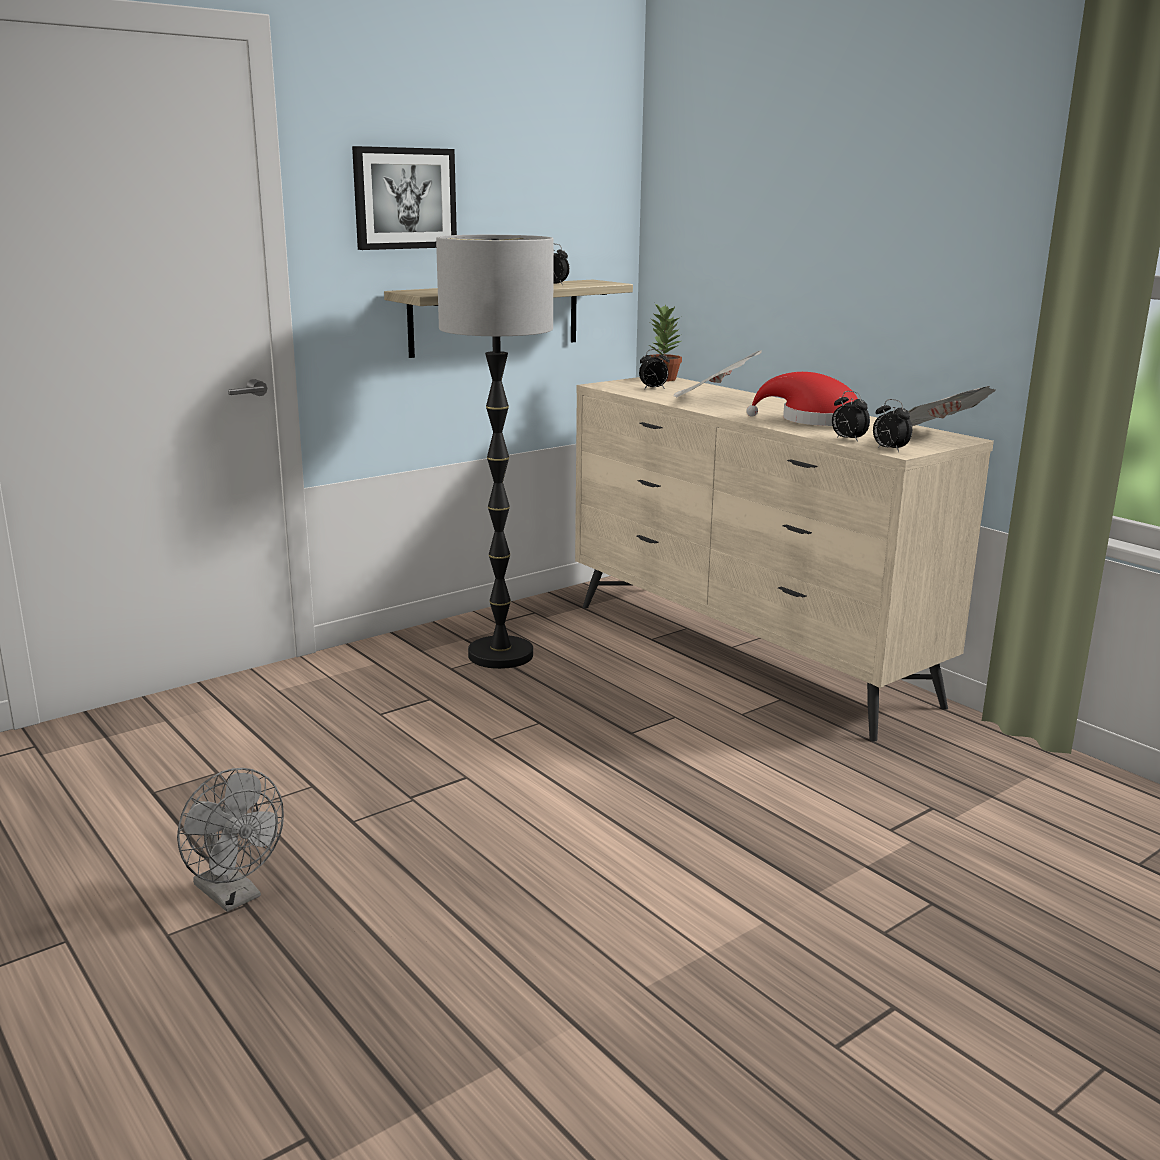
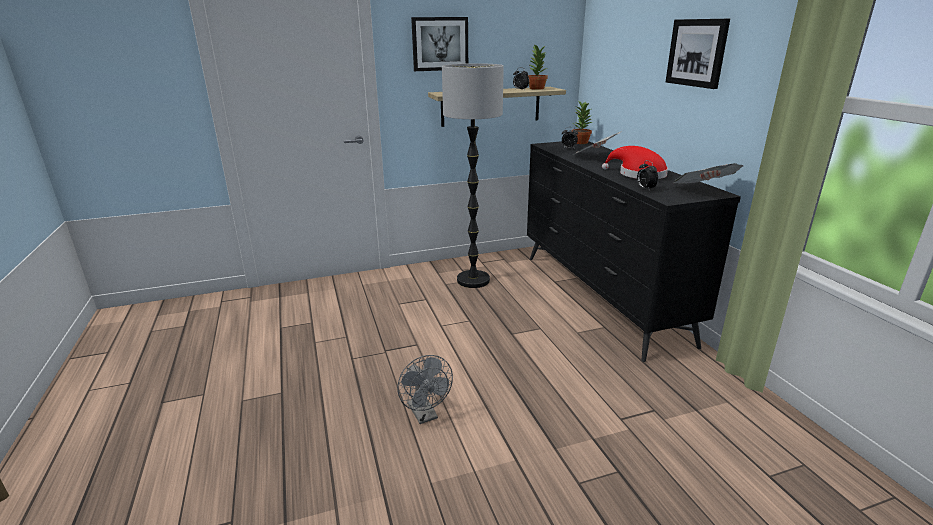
camera: 20 degrees right, 5 degrees up
grey fan [177,768,284,912] -> grey fan moved to [397,355,453,424]
beige dresser [575,377,994,742] -> black dresser [527,141,741,362]
alarm clock [873,399,912,452] -> none
none -> potted plant [528,44,548,90]
none -> picture [666,19,730,89]

